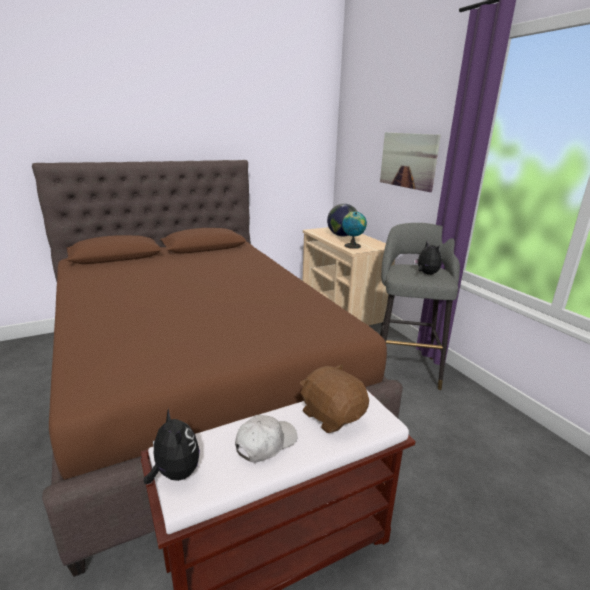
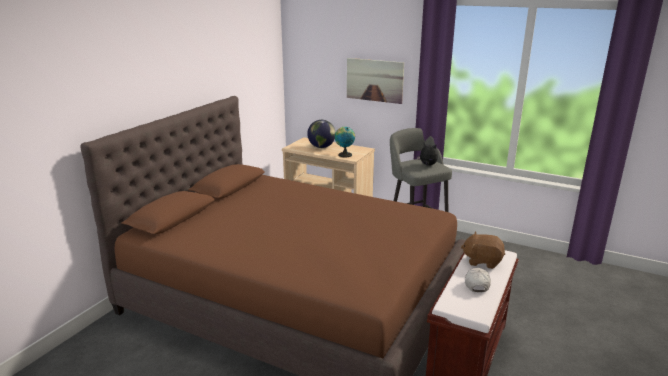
camera: 35 degrees left, 0 degrees up
plush toy [144,408,200,484] -> none

